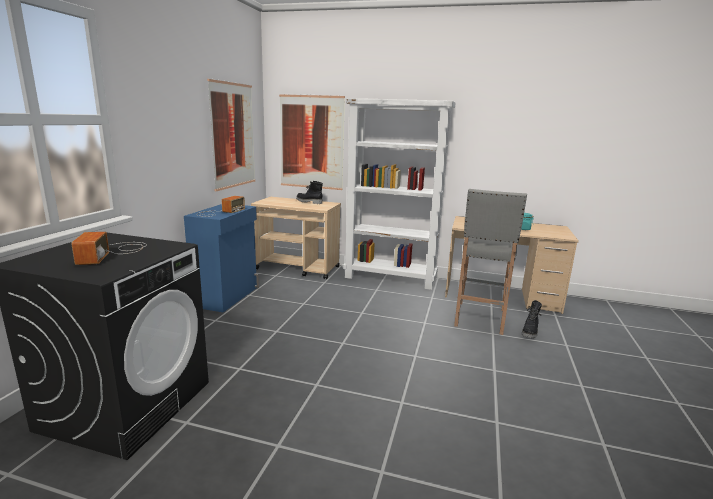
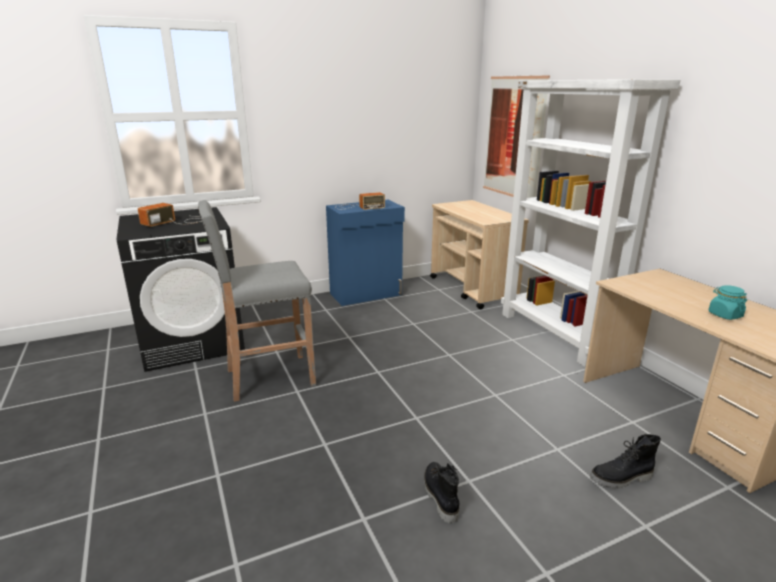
camera: 50 degrees right, 5 degrees up
picture [207,79,255,191] -> none
black boot [296,181,323,204] -> black boot moved to [424,462,459,524]
grey stool [454,189,527,335] -> grey stool moved to [198,200,316,402]

